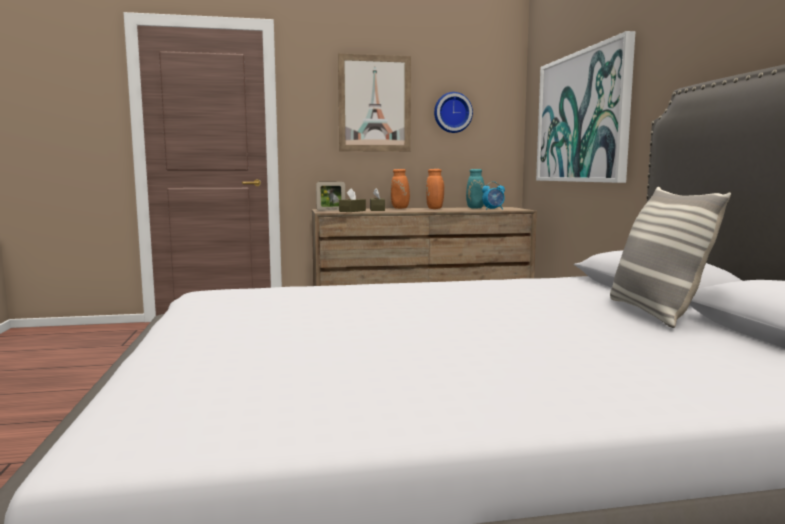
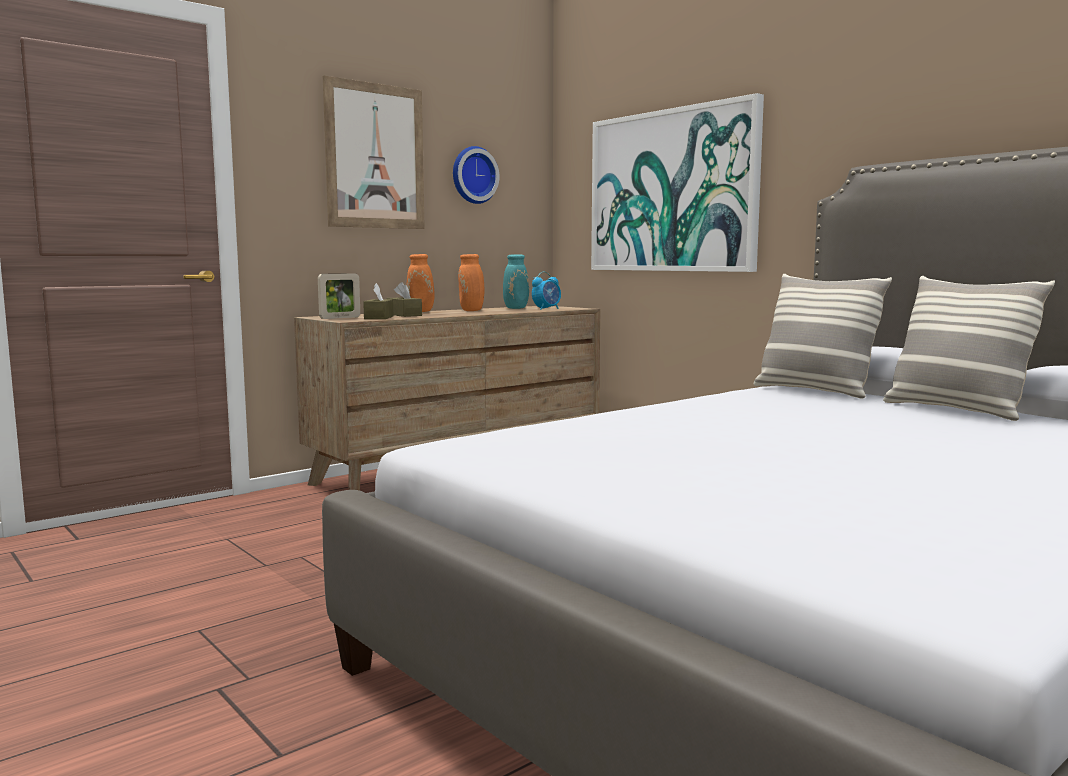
camera: 30 degrees left, 0 degrees up
none -> pillow [754,274,892,399]

